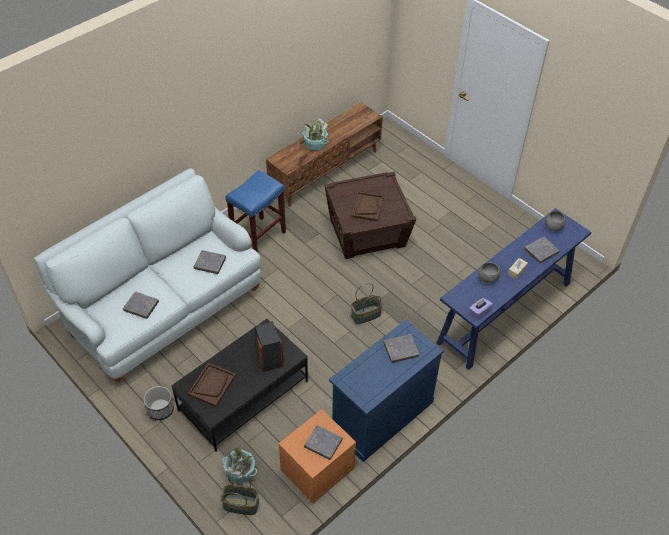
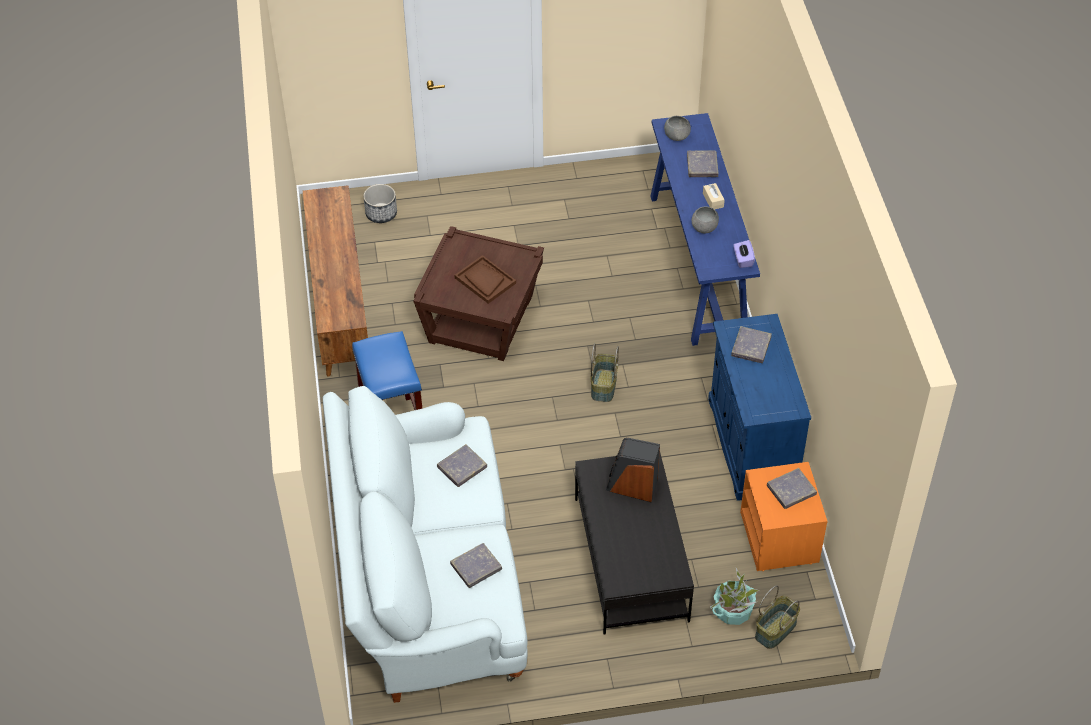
camera: 55 degrees left, 0 degrees up
planter [143,386,174,420] -> planter moved to [363,184,397,223]
brown tray [188,363,236,407] -> none
potted plant [297,118,328,151] -> none

